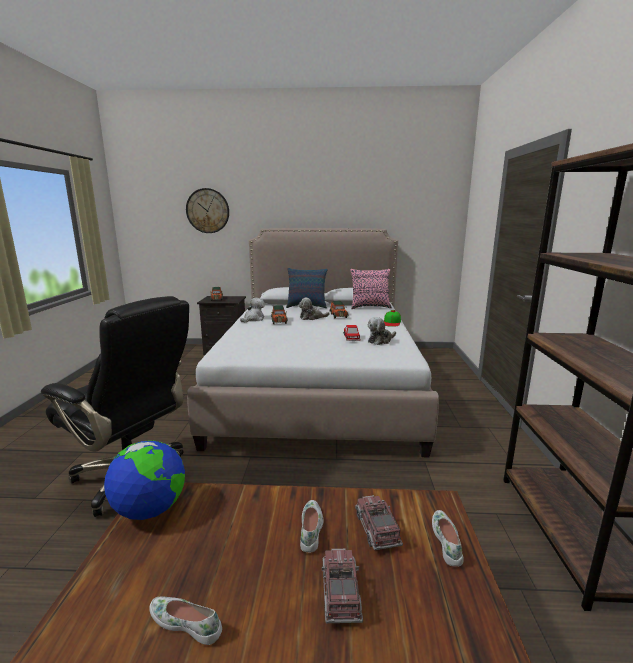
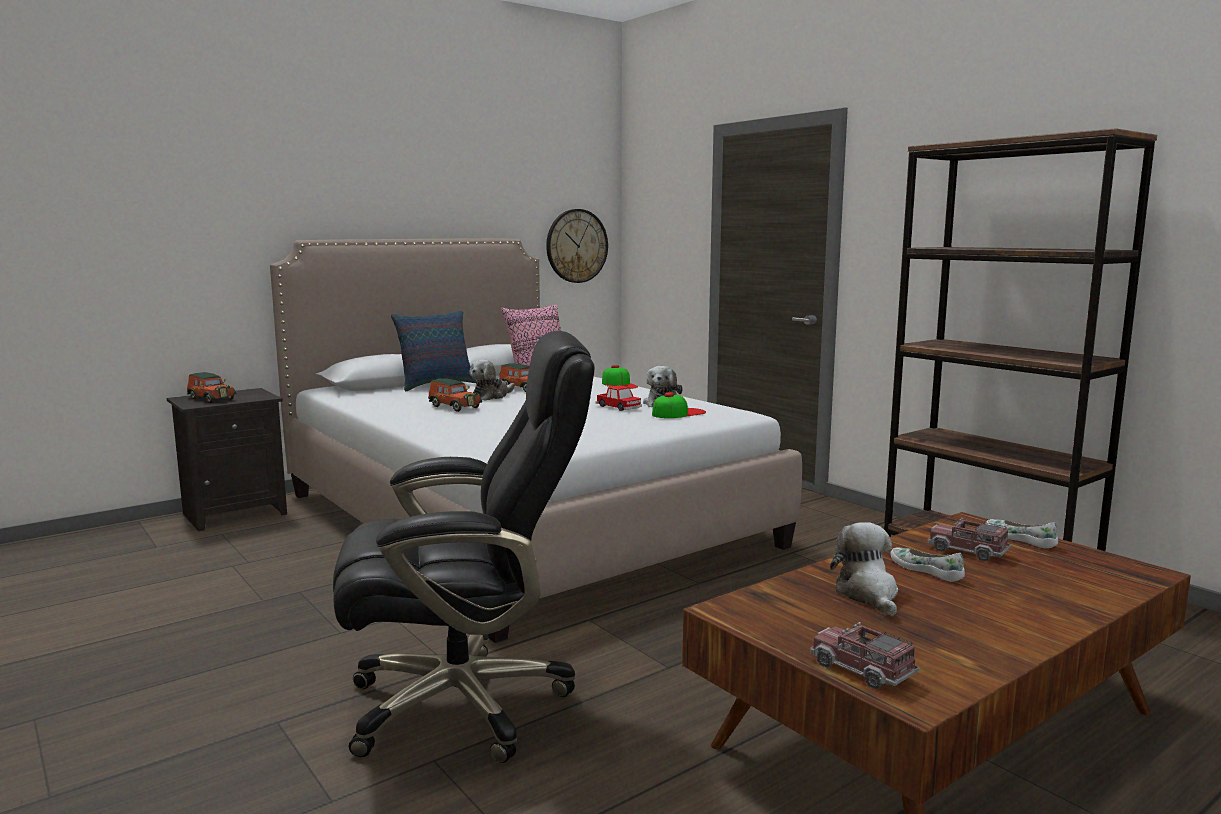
camera: 40 degrees left, 5 degrees down
globe [104,440,185,520] -> none
white shoe [149,597,222,645] -> none
wall clock [186,188,229,233] -> wall clock moved to [546,209,608,283]
plush toy [240,298,265,322] -> plush toy moved to [830,522,898,616]
toy truck [322,549,363,623] -> toy truck moved to [810,622,920,690]
none -> cap [652,392,706,418]

